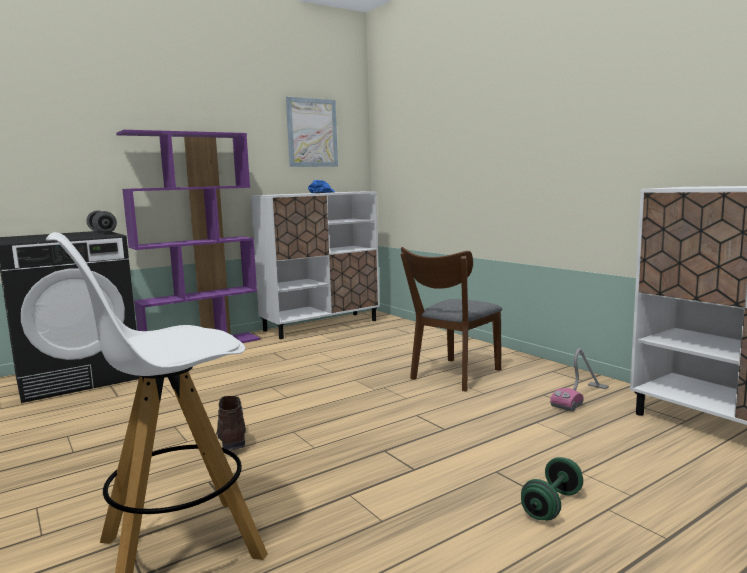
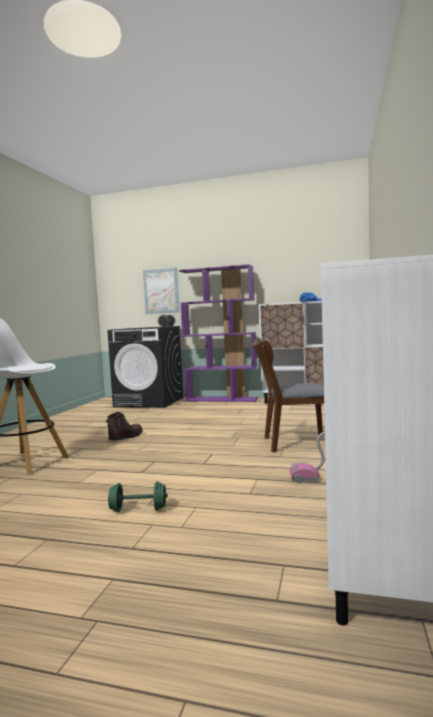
camera: 50 degrees right, 5 degrees down
picture [286,97,338,167] -> picture moved to [143,268,179,314]

